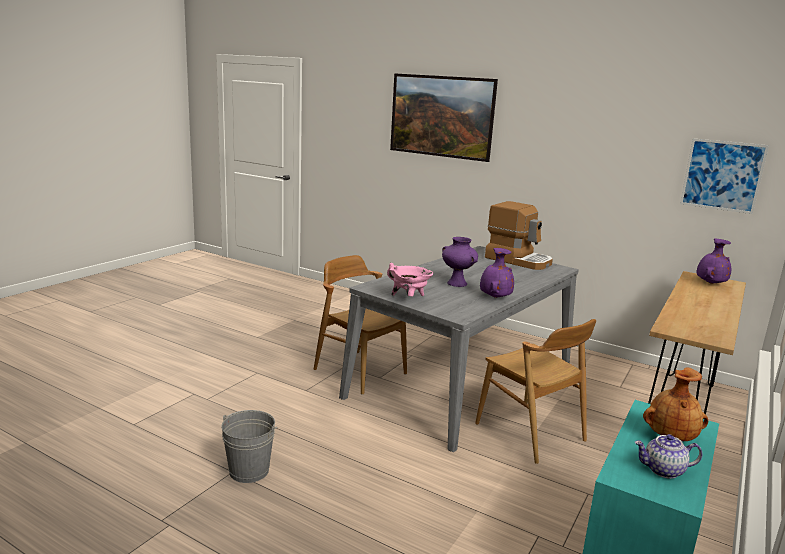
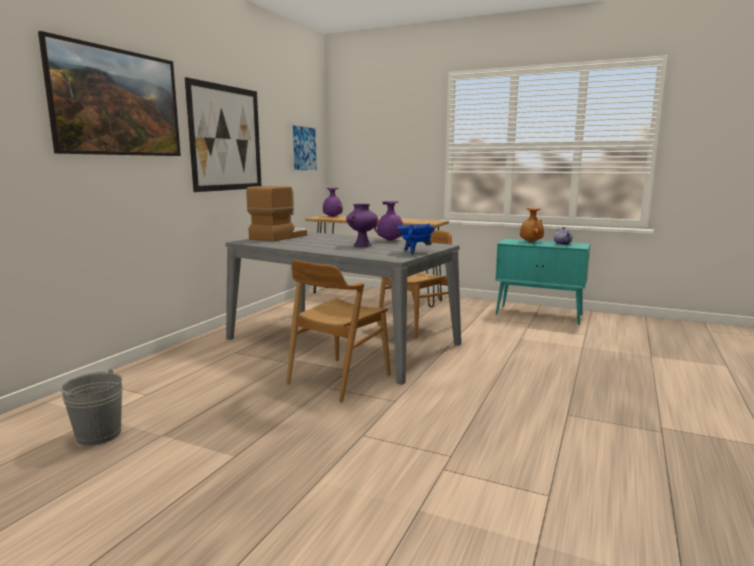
camera: 95 degrees left, 5 degrees down
grey bucket [221,410,277,483] -> grey bucket moved to [60,369,123,446]
pink cooking pot [387,263,433,296] -> blue cooking pot [397,224,436,255]
none -> picture [185,77,261,192]

